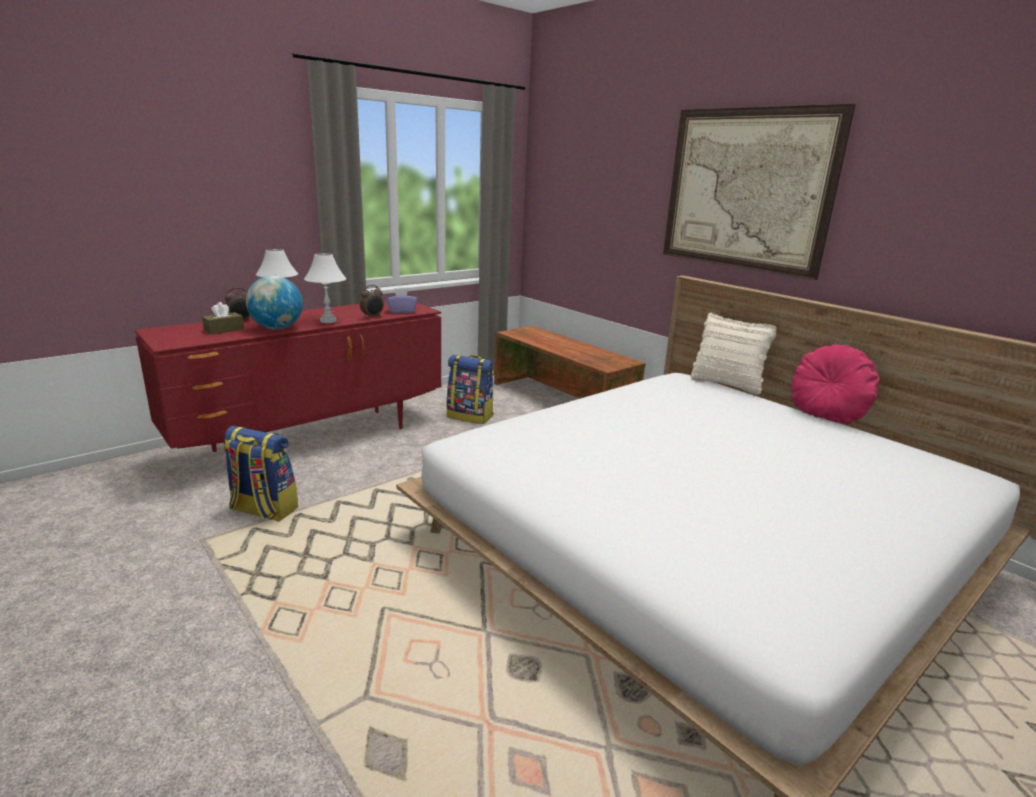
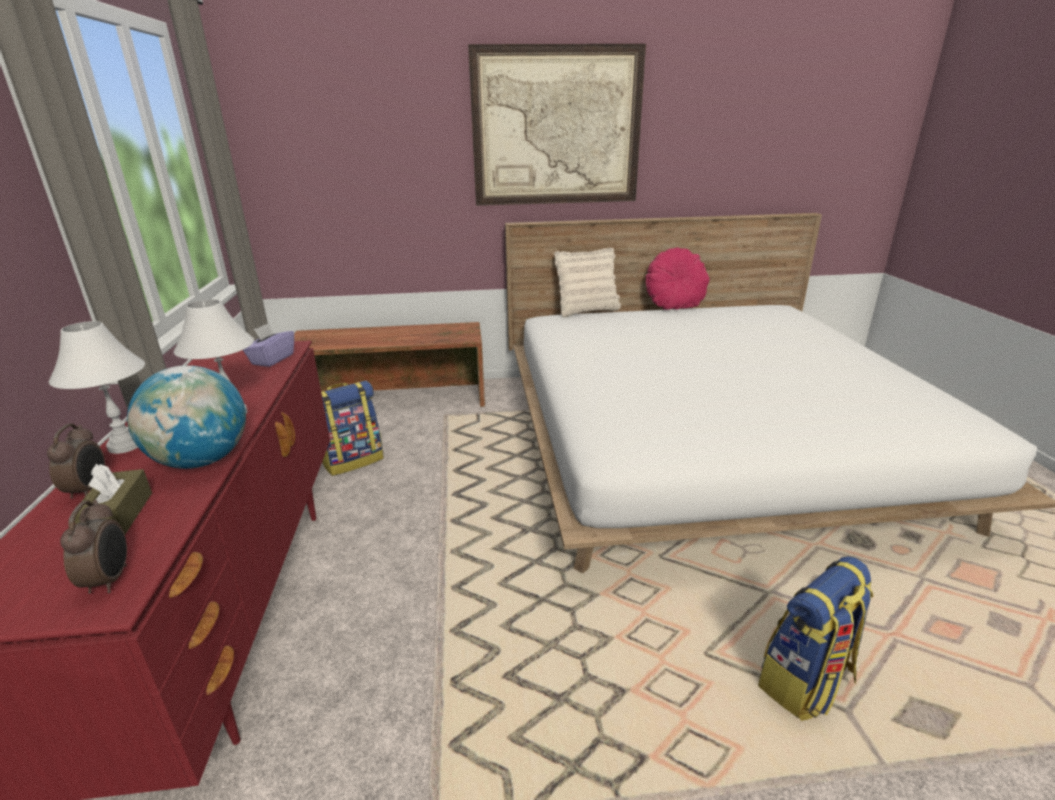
camera: 55 degrees left, 5 degrees up
backpack [223,426,298,522] -> backpack moved to [758,557,874,721]
alarm clock [360,285,384,318] -> alarm clock moved to [60,500,127,594]

